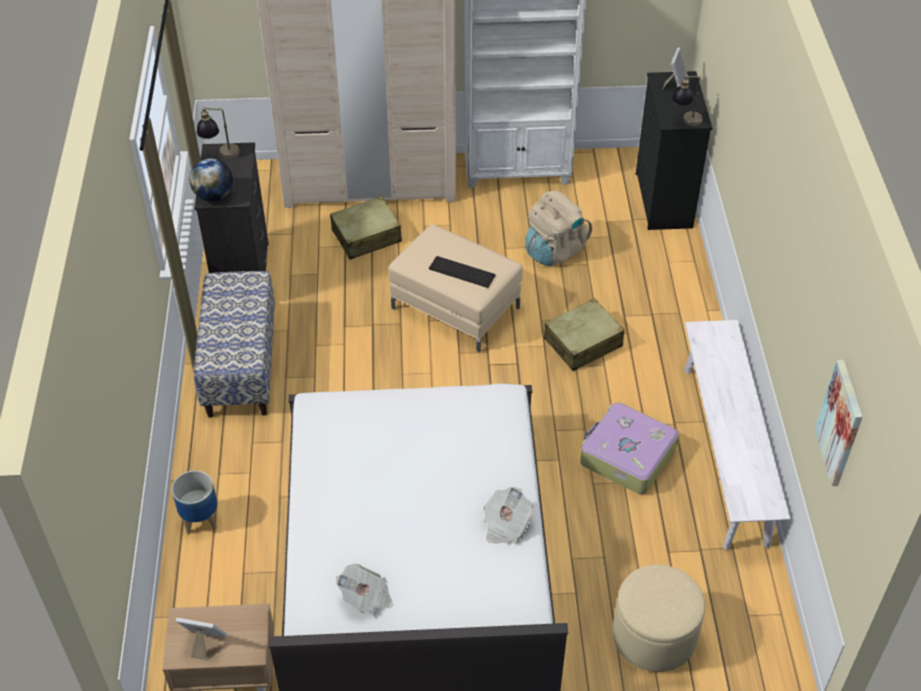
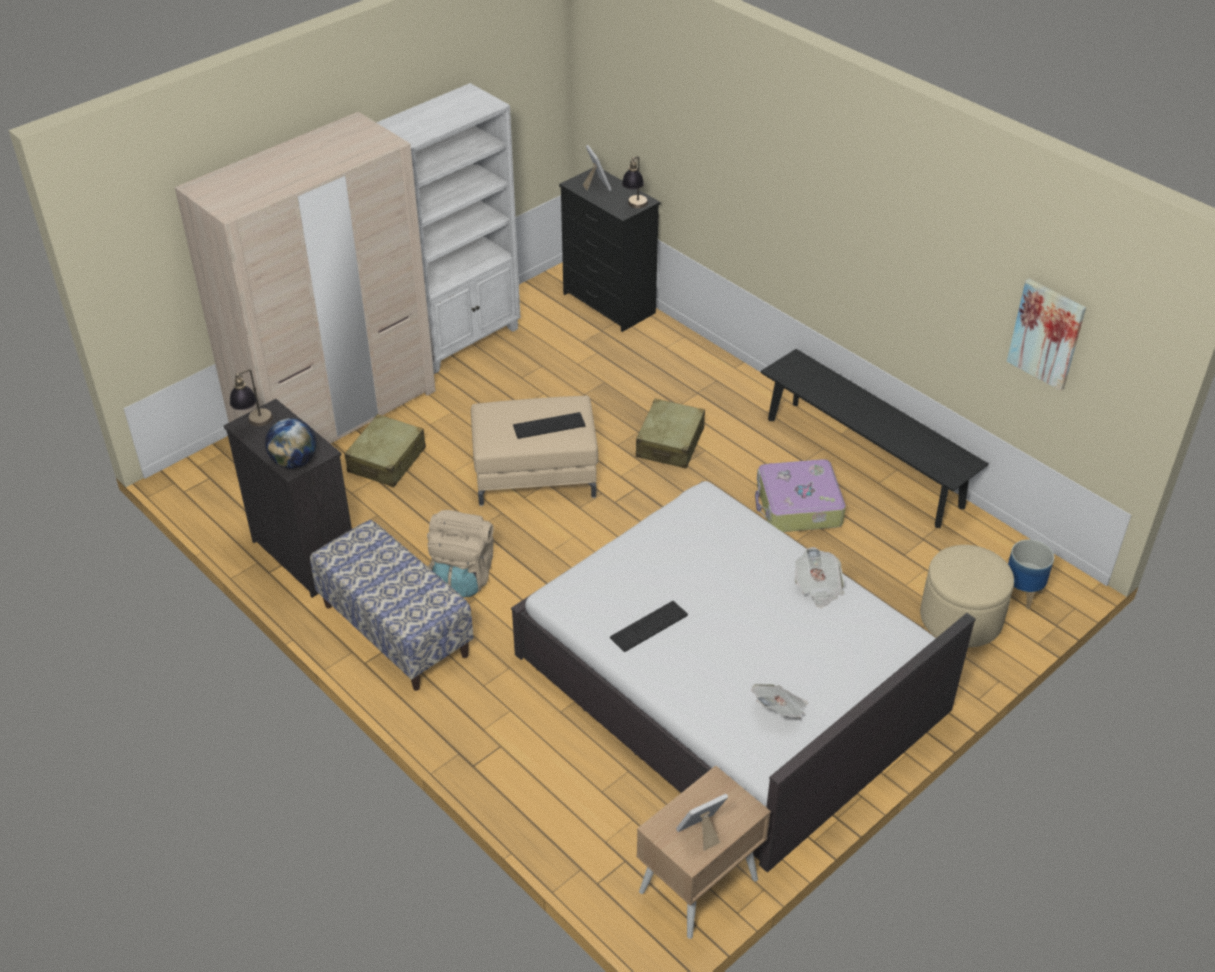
camera: 40 degrees left, 5 degrees down
planter [172,471,217,534] -> planter moved to [1008,539,1054,609]
beige backpack [525,191,592,266] -> beige backpack moved to [427,510,494,597]
white bench [684,320,791,551] -> black bench [761,349,989,528]
none -> keyboard [610,601,688,652]

